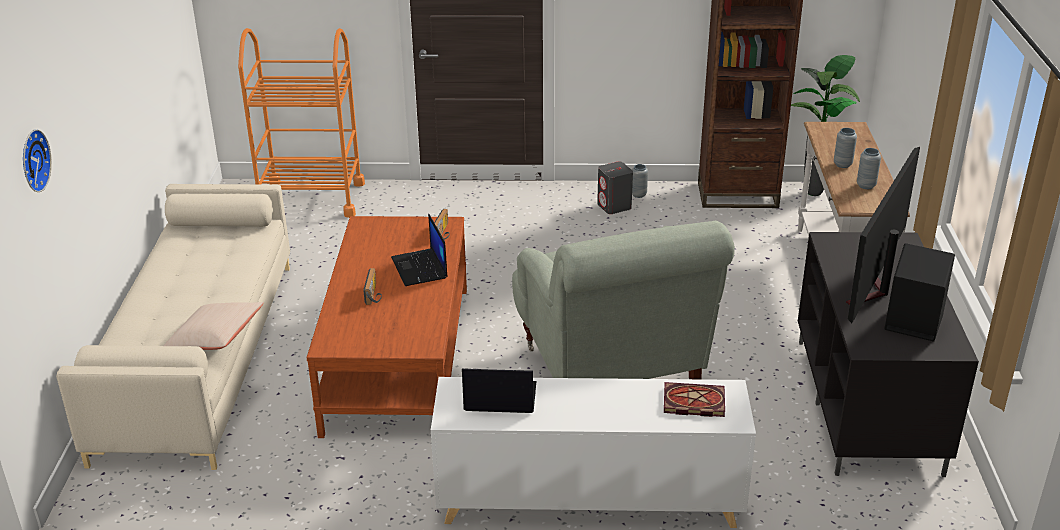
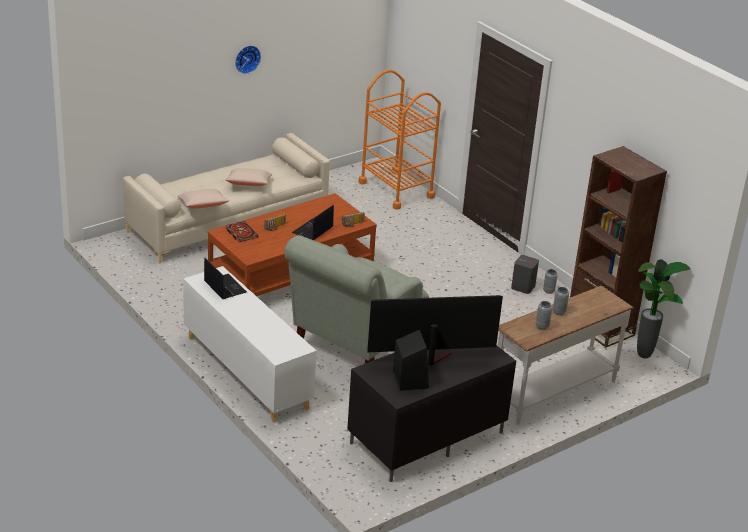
camera: 50 degrees right, 0 degrees up
wall clock [23,129,52,192] -> wall clock moved to [235,45,261,74]
book [664,382,725,417] -> book moved to [225,221,259,242]
none -> beige pillow [225,168,272,186]

